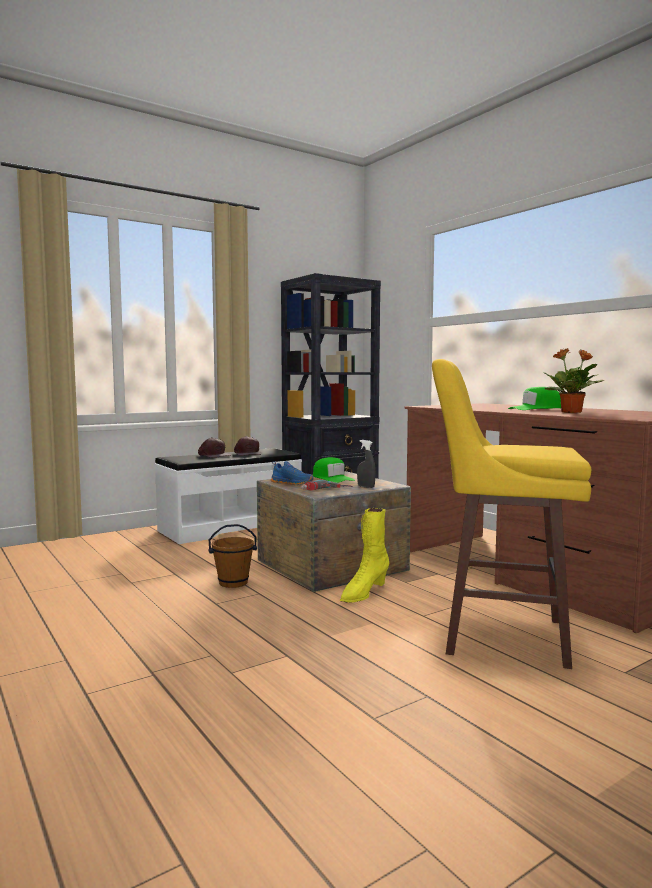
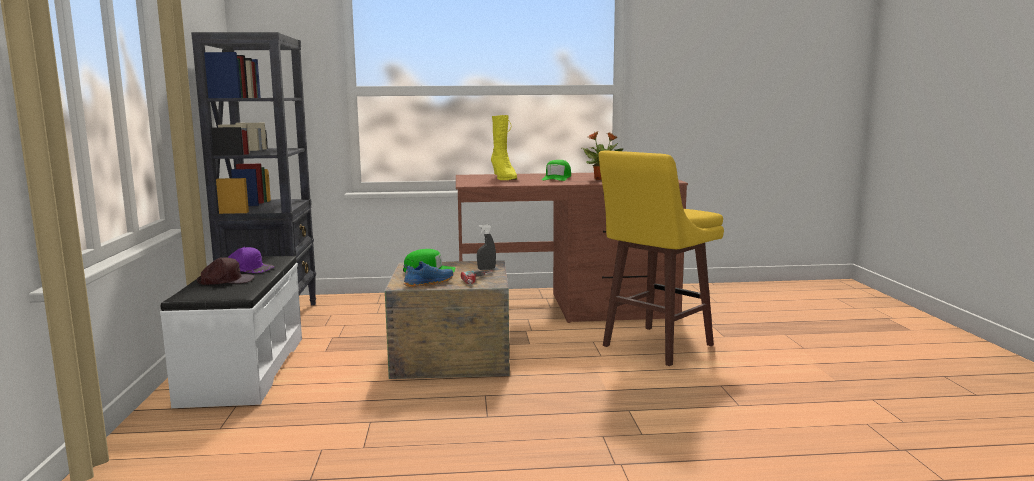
camera: 60 degrees left, 5 degrees up
brown bucket [208,524,257,588] -> none
brown cap [234,436,262,456] -> purple cap [228,247,275,273]
yellow boot [340,508,389,603] -> yellow boot moved to [491,115,517,180]

